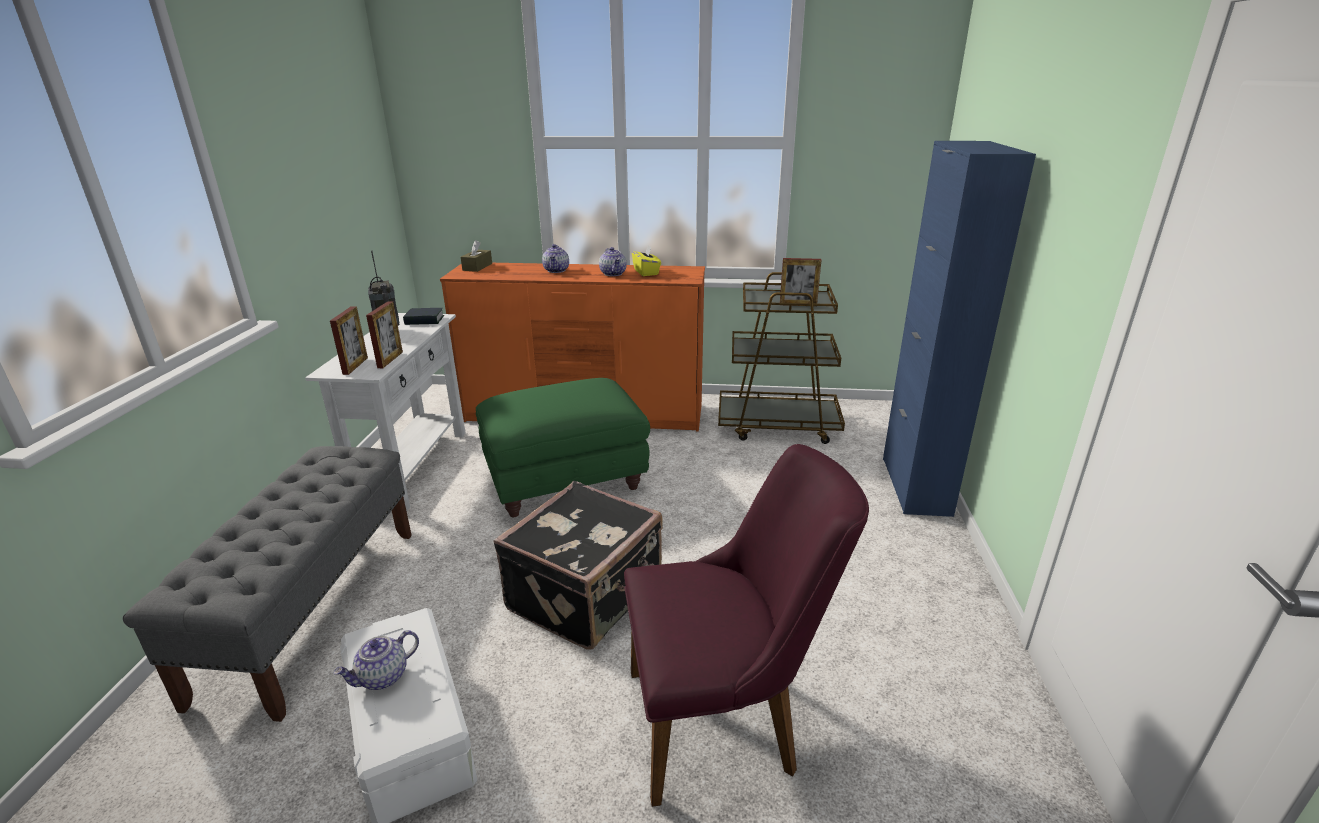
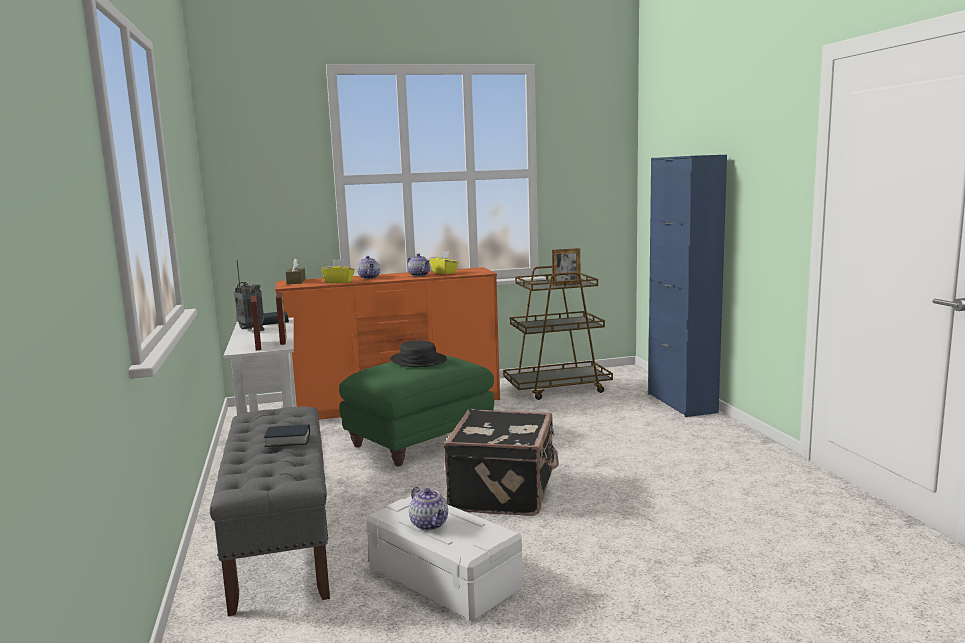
camera: 20 degrees left, 15 degrees down
teapot [333,630,419,690] -> teapot turned 60 degrees counterclockwise [409,487,448,530]
purple chair [624,444,869,807] -> none
none -> book [264,425,310,447]
none -> yellow tissue box [321,259,355,283]
none -> black hat [390,340,447,368]

